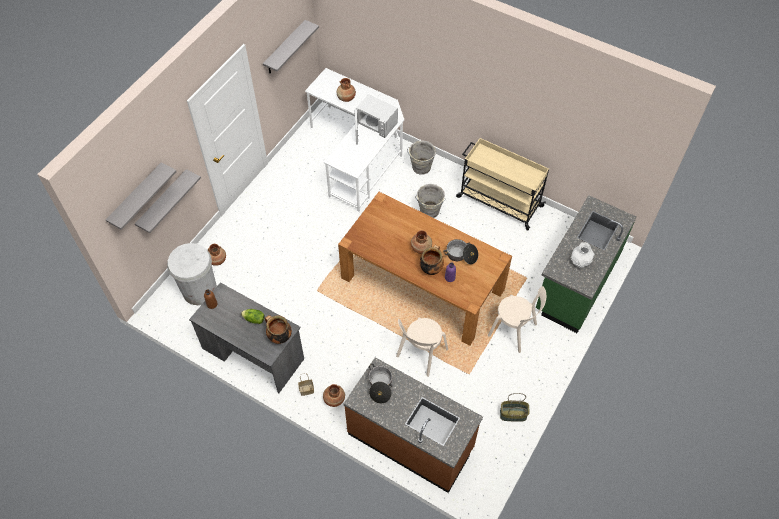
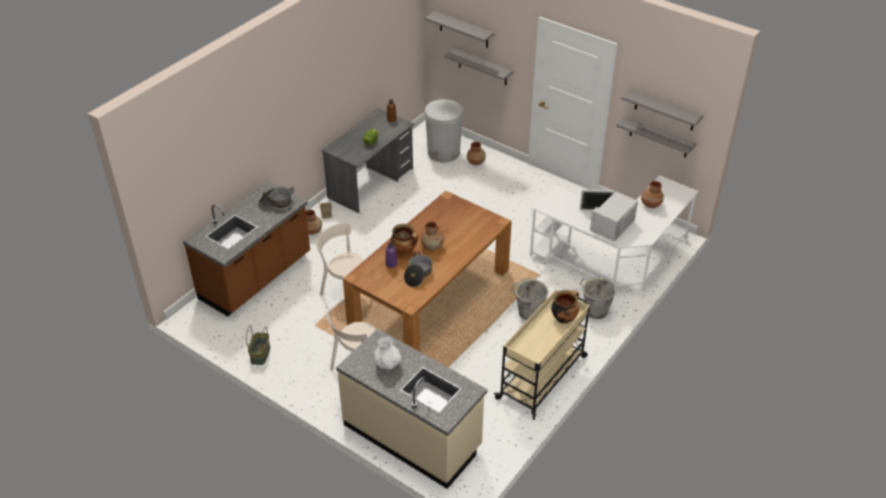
camera: 95 degrees right, 15 degrees down
cooking pot [265,315,292,344] -> cooking pot moved to [551,289,579,324]
green counter [536,195,637,333] -> beige counter [336,329,487,489]
none -> grey shelf [617,116,696,158]

